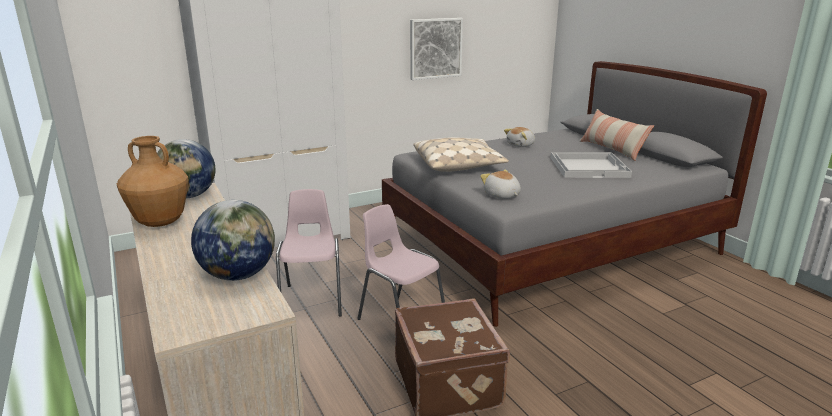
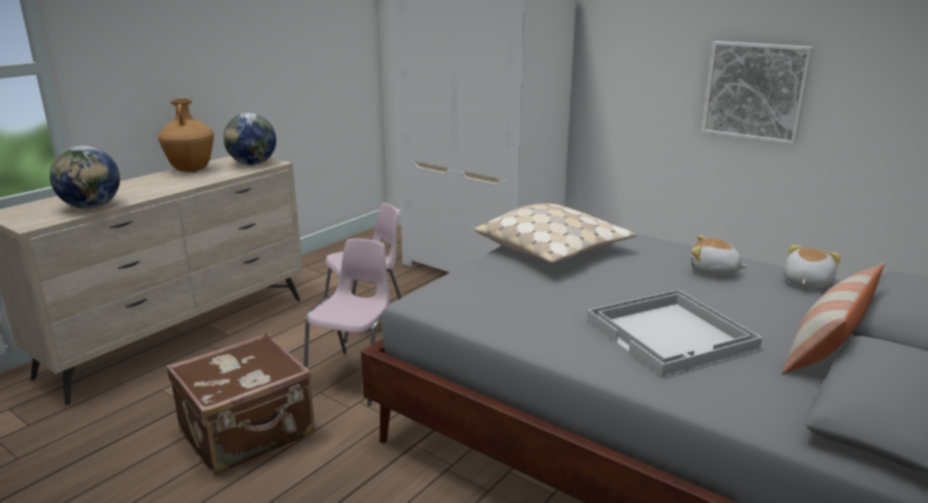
camera: 65 degrees right, 0 degrees up
plush toy [480,169,521,199] -> plush toy moved to [783,245,841,289]

